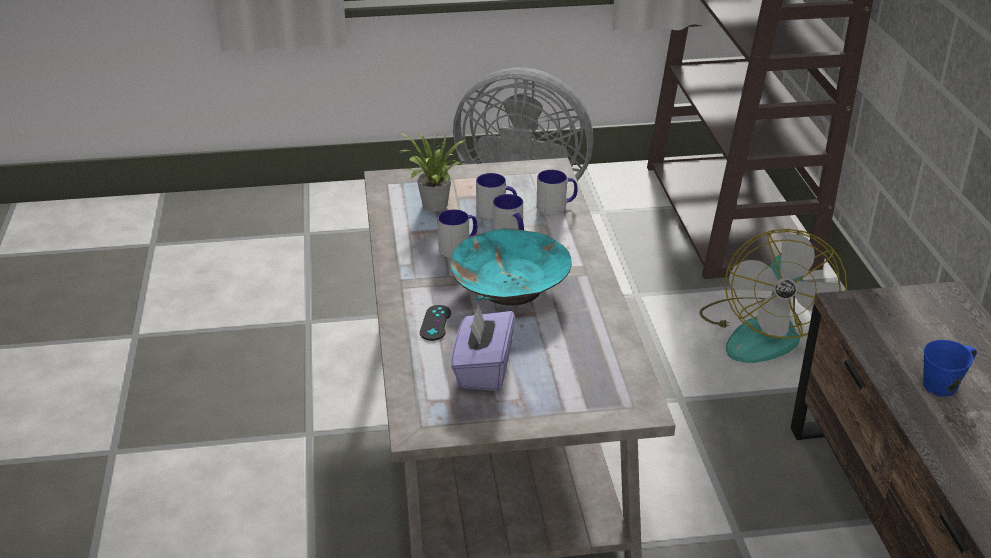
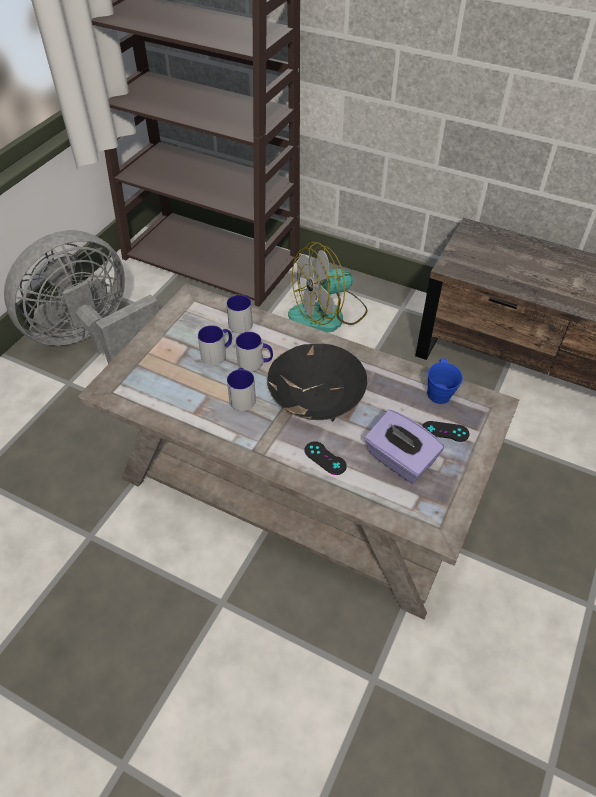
camera: 55 degrees left, 15 degrees up
potted plant [401,132,465,211] -> none
turquoise bowl [450,228,572,305] -> black bowl [267,344,367,421]
fan [699,229,847,363] -> fan turned 105 degrees clockwise [288,242,367,332]
blue mug [923,340,977,396] -> blue mug moved to [427,359,463,404]
none -> black game controller [422,421,470,442]

